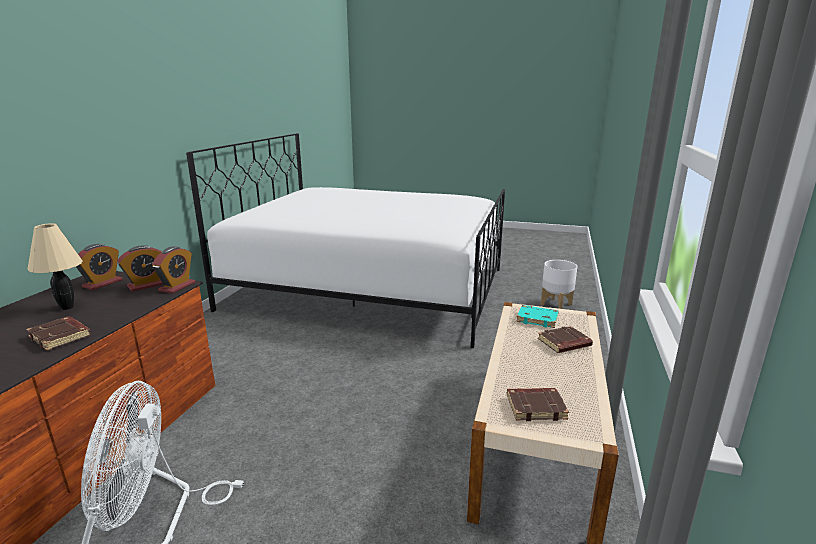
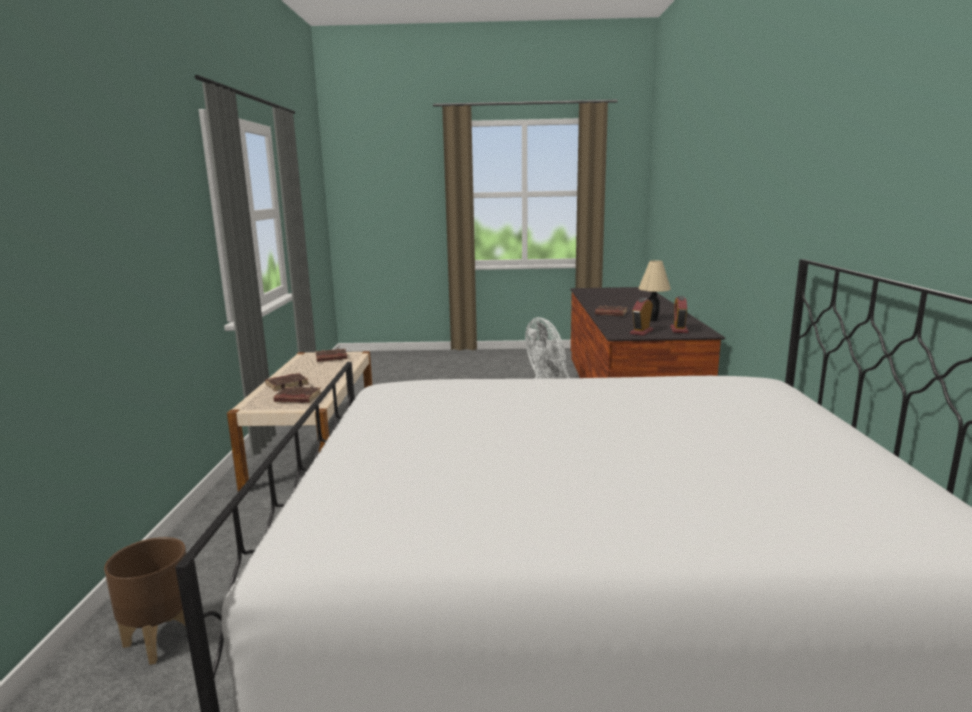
camera: 165 degrees right, 5 degrees down
alarm clock [152,246,195,294] -> none
turquoise book [516,305,558,328] -> brown book [274,386,321,403]
white planter [541,260,577,309] -> brown planter [104,537,186,665]

